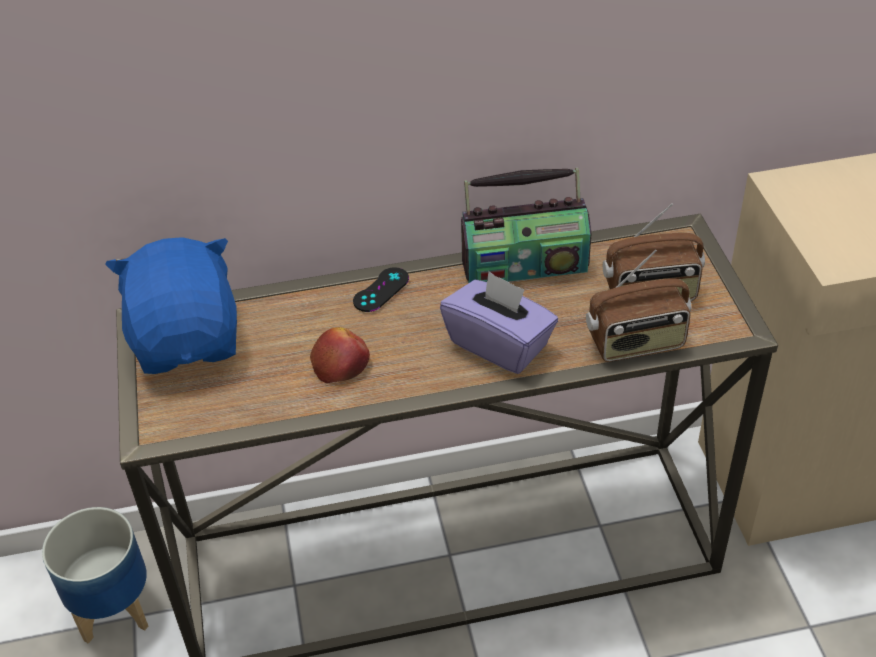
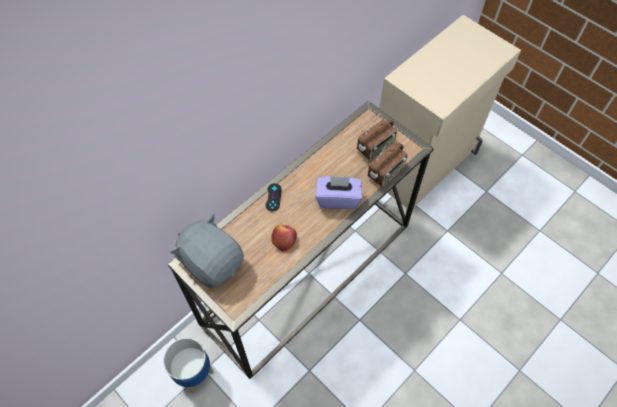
camera: 35 degrees left, 15 degrees up
blue plush toy [105,237,237,374] -> grey plush toy [170,214,244,288]
radio [461,168,591,283] -> none

